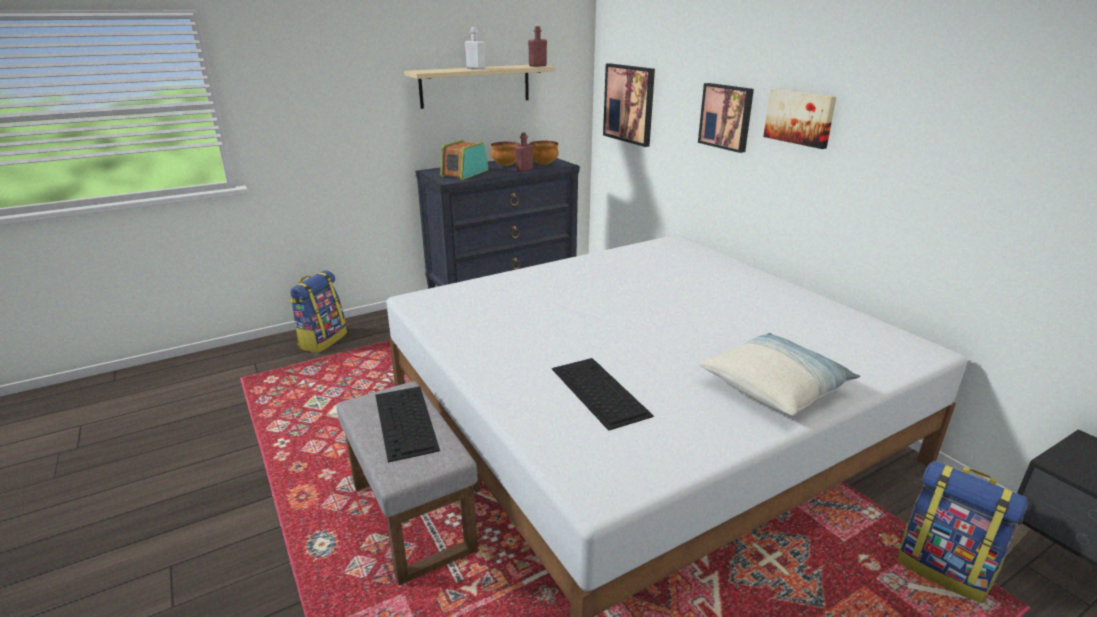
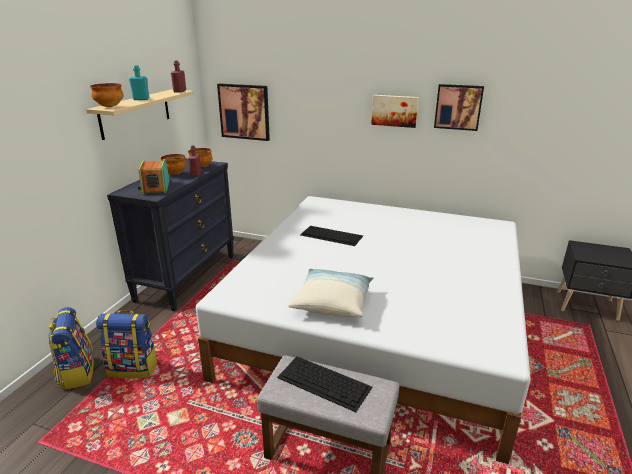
camera: 40 degrees left, 0 degrees up
white bottle [465,27,485,69] -> turquoise bottle [129,65,150,100]
keyboard [552,358,654,431] -> keyboard moved to [300,226,363,246]
picture [698,83,754,153] -> picture moved to [434,84,484,131]
pillow [699,333,860,416] -> pillow moved to [288,269,373,317]
backpack [897,461,1028,603] -> backpack moved to [96,310,158,378]
none -> bowl [90,83,123,107]

